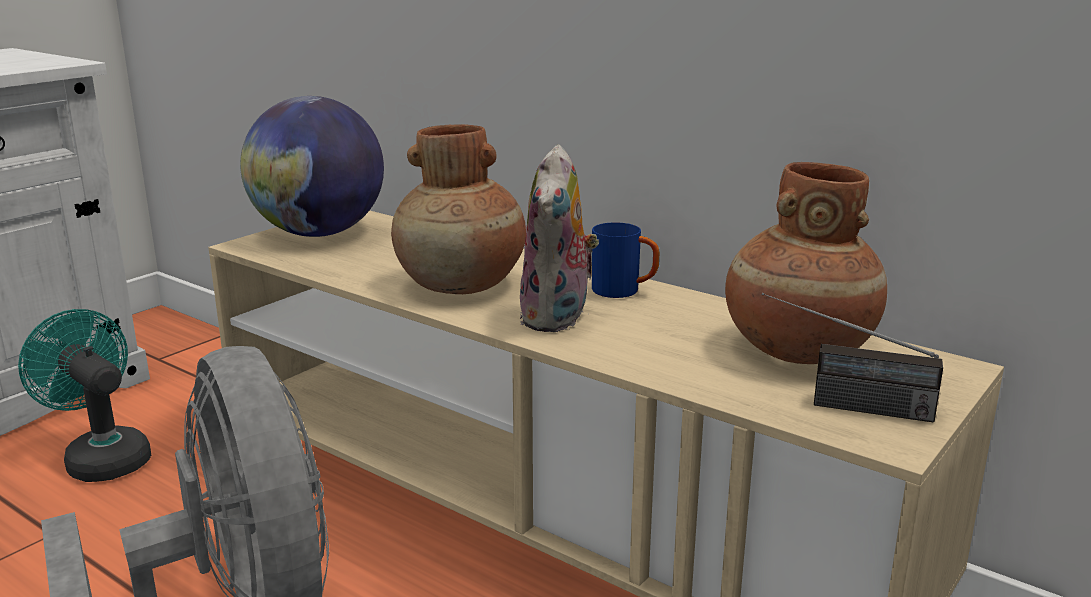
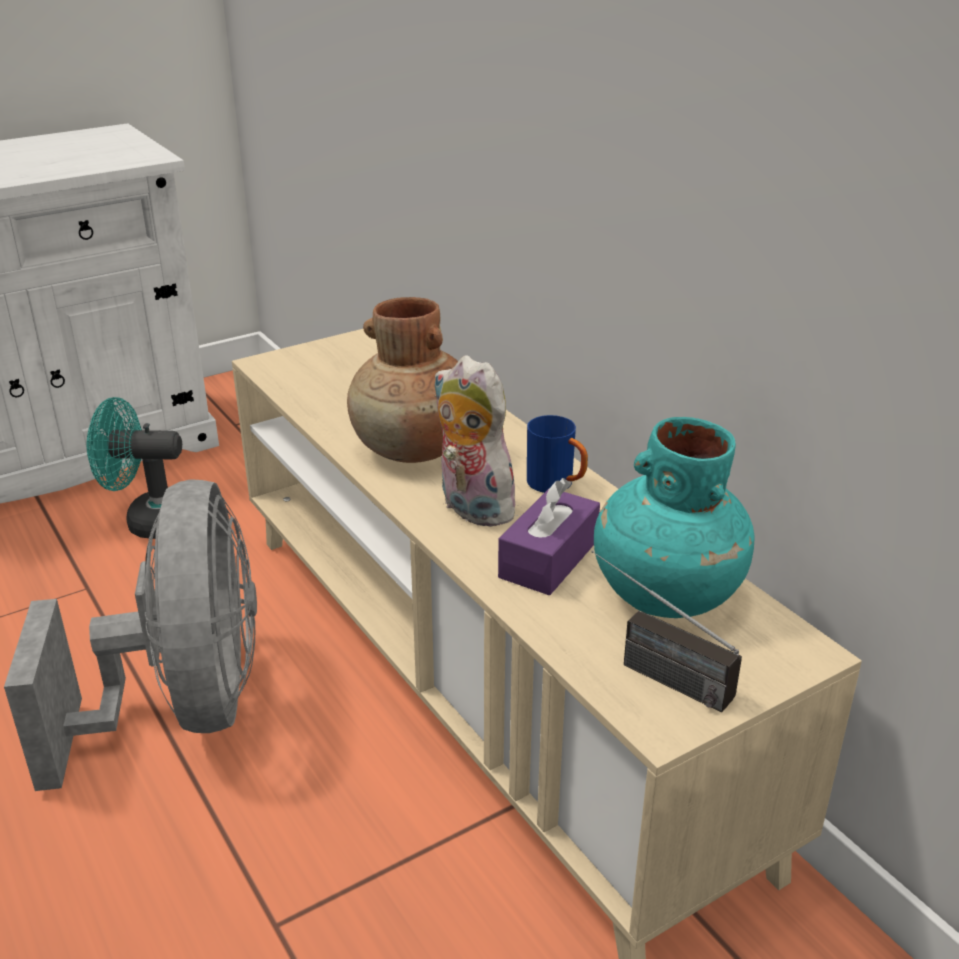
camera: 20 degrees right, 10 degrees up
turquoise fan [18,309,151,482] -> turquoise fan turned 60 degrees counterclockwise [87,397,182,539]
globe [240,96,384,237] -> none
plush toy [520,144,599,332] -> plush toy turned 105 degrees clockwise [434,355,518,527]
brown vase [725,162,887,364] -> turquoise vase [594,417,754,618]
none -> purple tissue box [498,478,600,596]

